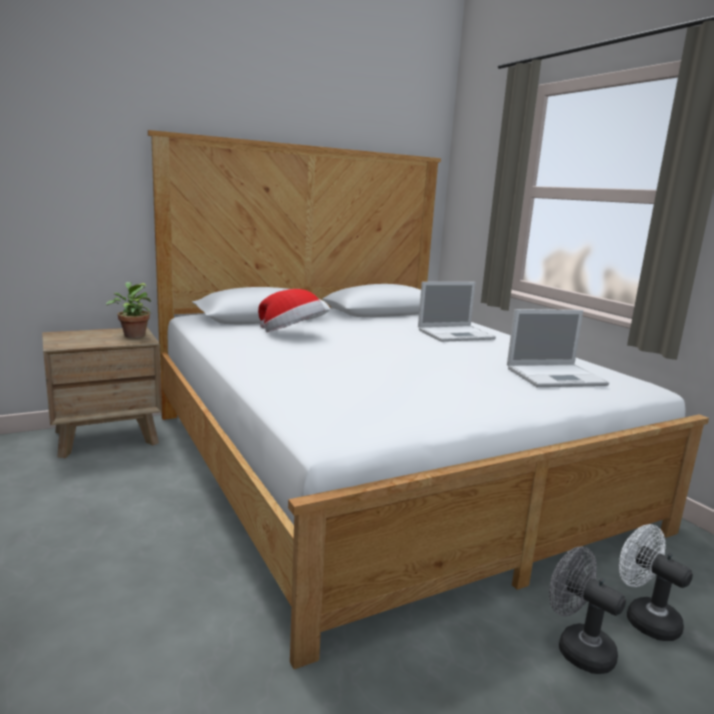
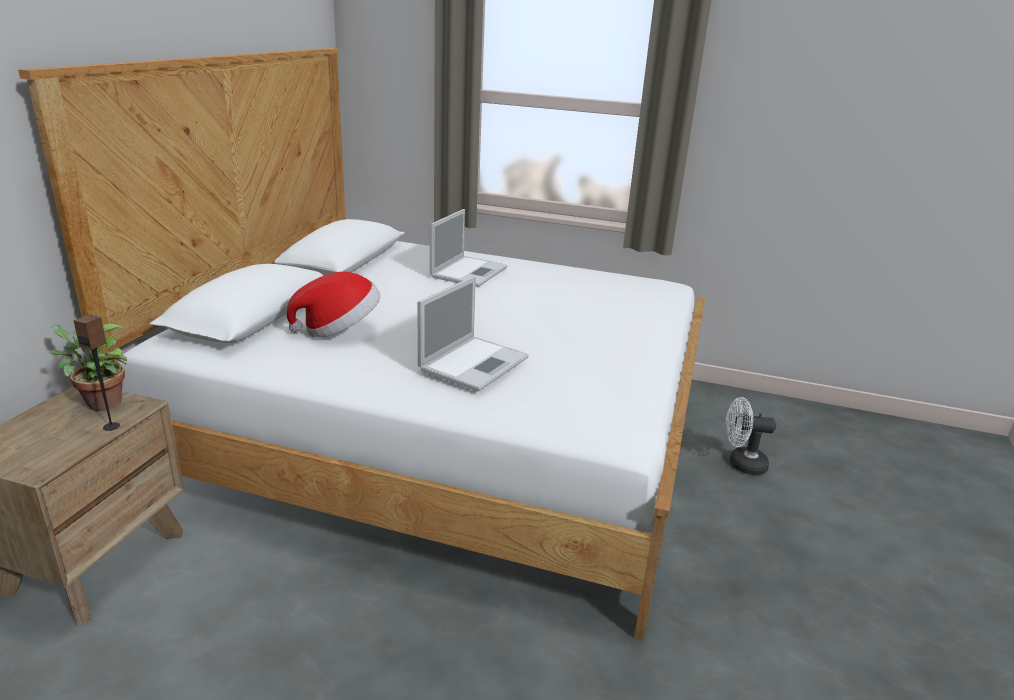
camera: 45 degrees left, 10 degrees up
laptop [507,309,609,387] -> laptop moved to [417,276,529,392]
grey fan [549,546,626,674] -> none
none -> speaker [73,314,120,431]

